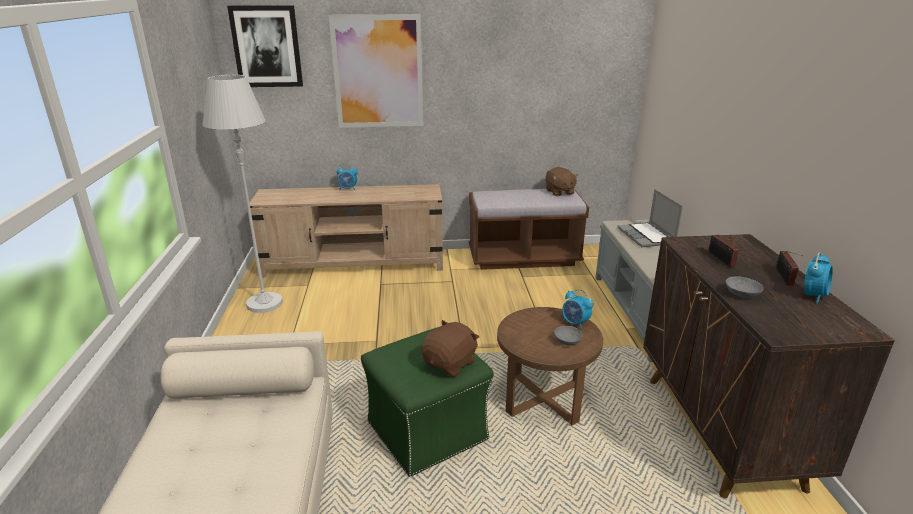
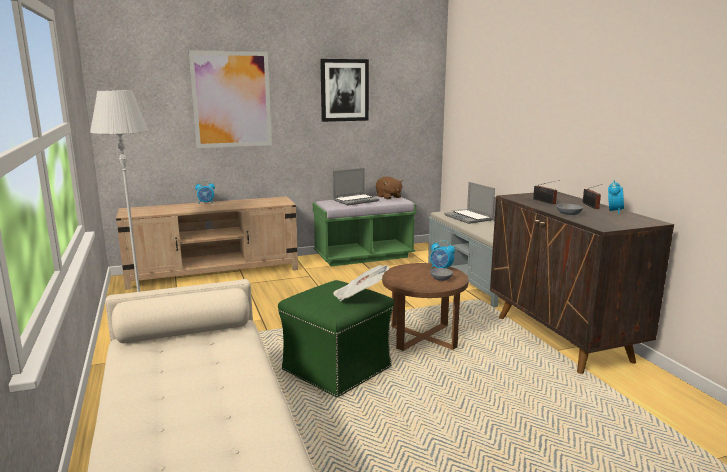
camera: 15 degrees left, 10 degrees down
picture [227,5,303,87] -> picture moved to [320,59,369,122]
brown plush toy [421,320,479,377] -> newspaper [333,265,389,301]
brown bench [469,189,589,270] -> green bench [313,196,416,266]
none -> laptop [333,168,379,205]

